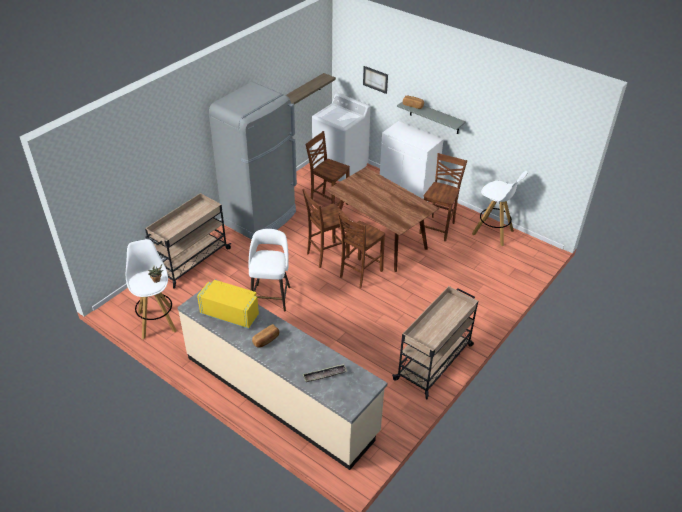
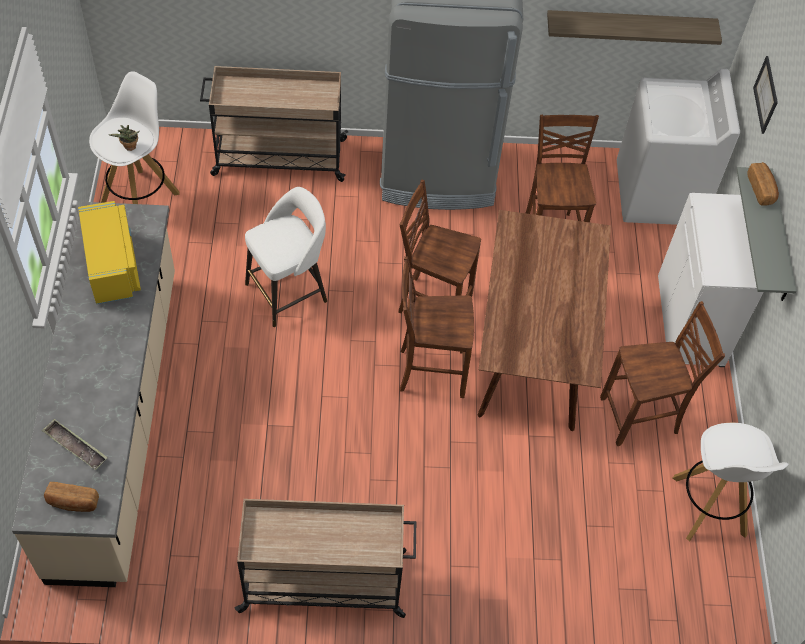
camera: 50 degrees right, 15 degrees up
bread [252,324,279,348] -> bread moved to [44,482,99,512]

